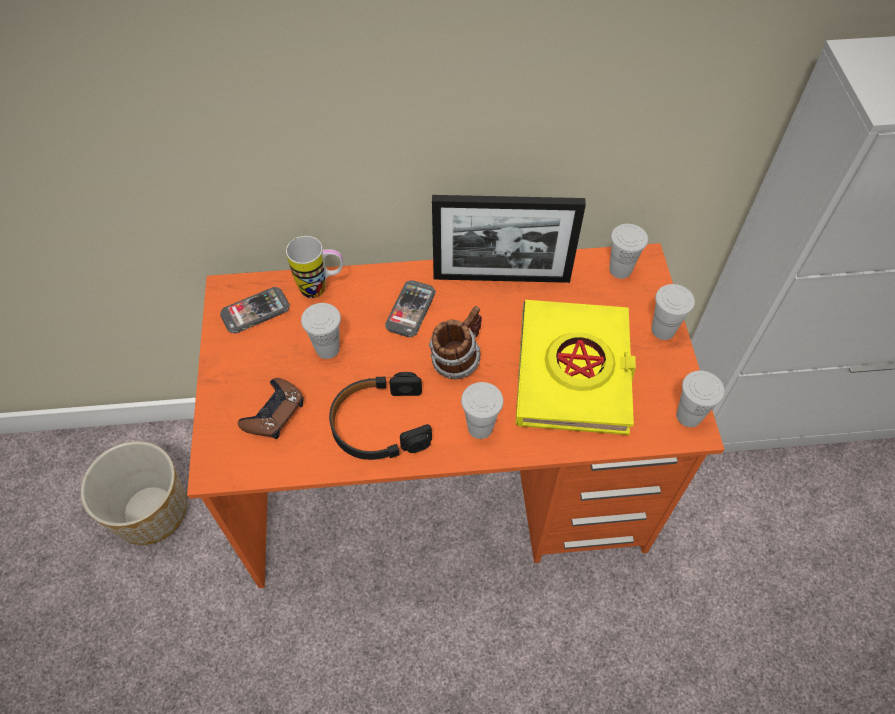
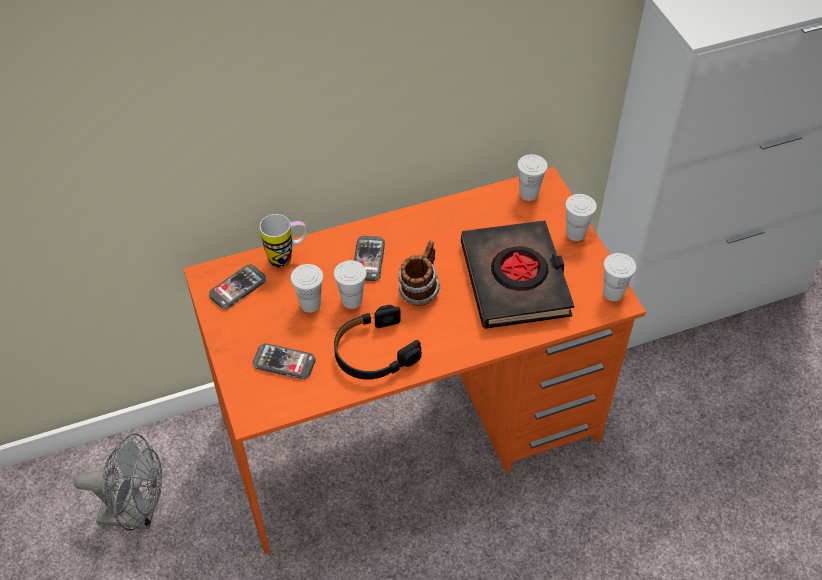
camera: 15 degrees left, 5 degrees down
planter [80,441,187,545] -> grey fan [73,433,162,531]
brown game controller [238,378,304,439] -> phone [252,343,316,379]
picture frame [432,195,586,283] -> none
white cup [461,382,503,439] -> white cup moved to [334,260,367,309]
yellow book [516,300,636,435] -> black book [461,221,574,329]

